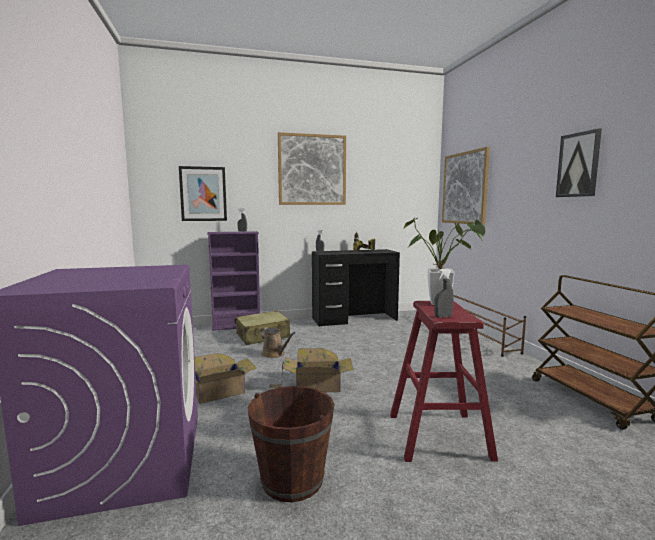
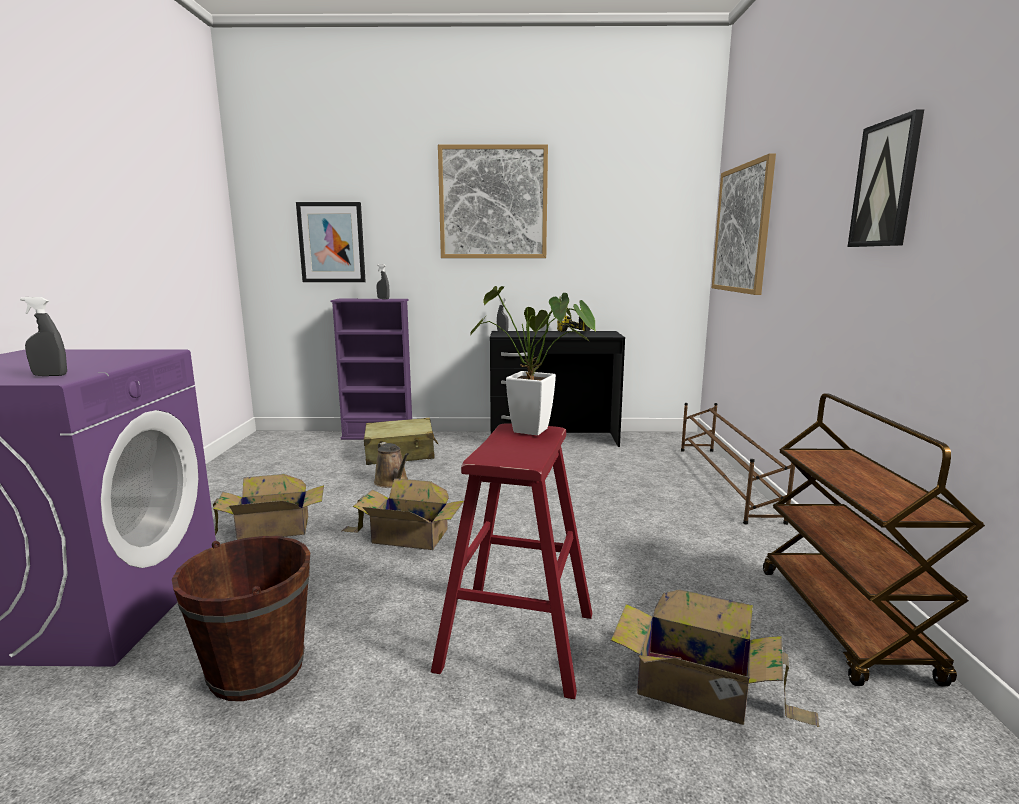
camera: 15 degrees right, 5 degrees up
grey spray bottle [434,269,454,318] -> grey spray bottle moved to [20,297,67,376]
none -> cardboard box [611,589,819,727]

